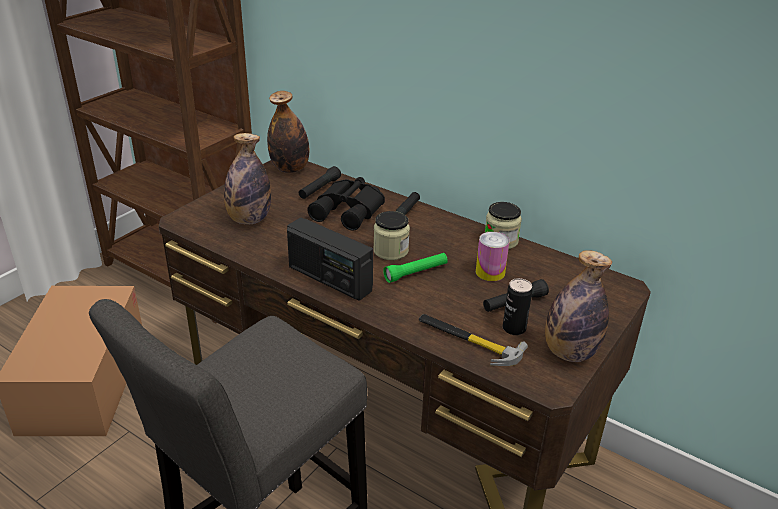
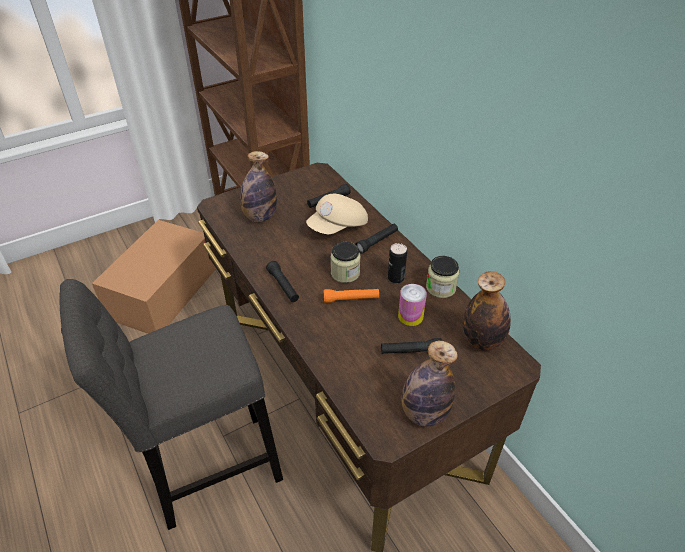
camera: 25 degrees right, 10 degrees up
bottle [267,91,310,173] -> bottle moved to [463,271,511,351]
radio [287,218,373,301] -> black flashlight [266,261,299,302]
black binoculars [307,177,385,231] -> beige cap [306,194,368,234]
green flashlight [383,253,448,283] -> orange flashlight [324,289,379,303]
hammer [419,314,528,366] -> none
can [503,278,532,335] -> can moved to [388,243,407,283]

